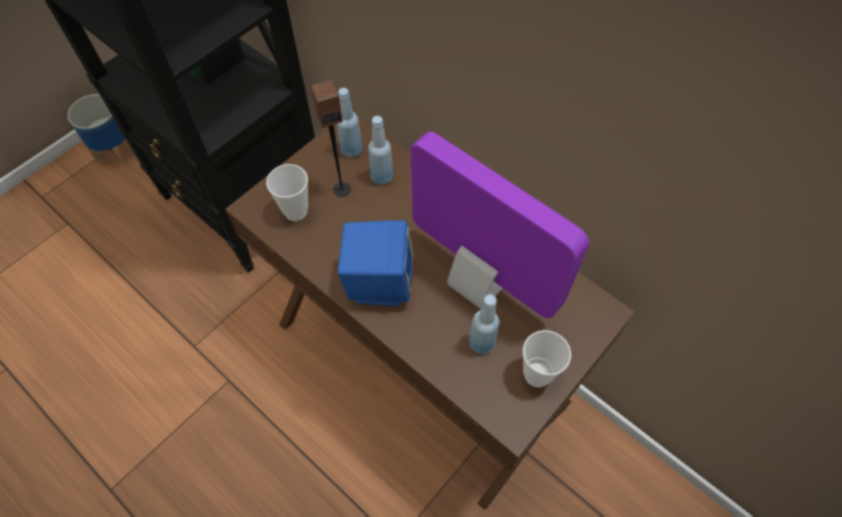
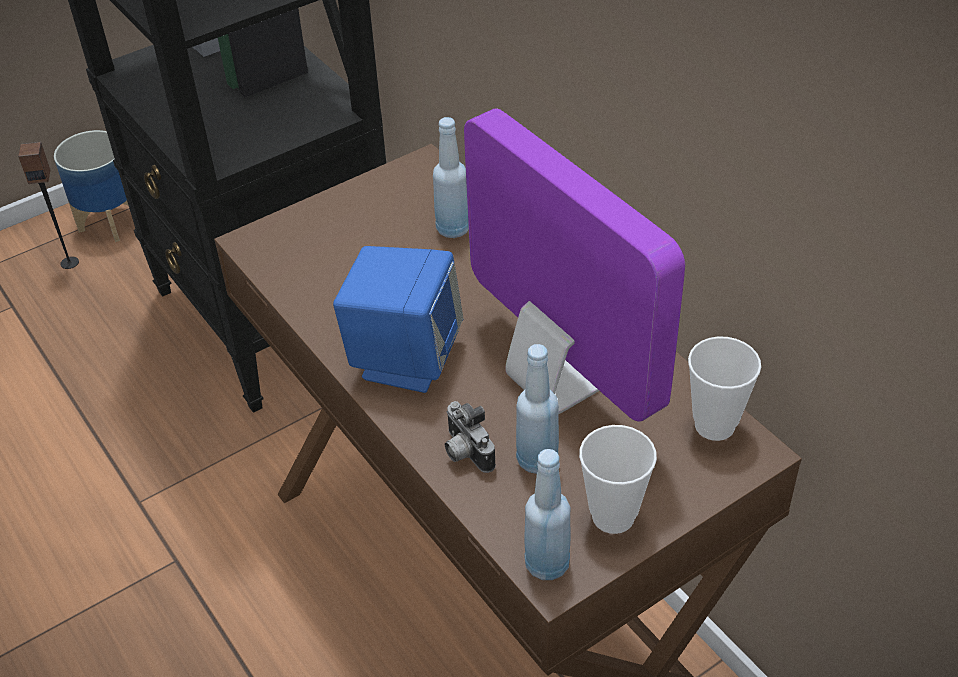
camera: 15 degrees right, 15 degrees down
cup [266,164,308,221] -> cup moved to [688,336,761,441]
speaker [311,80,351,197] -> speaker moved to [18,142,79,269]
blue bottle [337,88,362,158] -> blue bottle moved to [525,449,571,580]
none -> camera [445,401,496,473]

